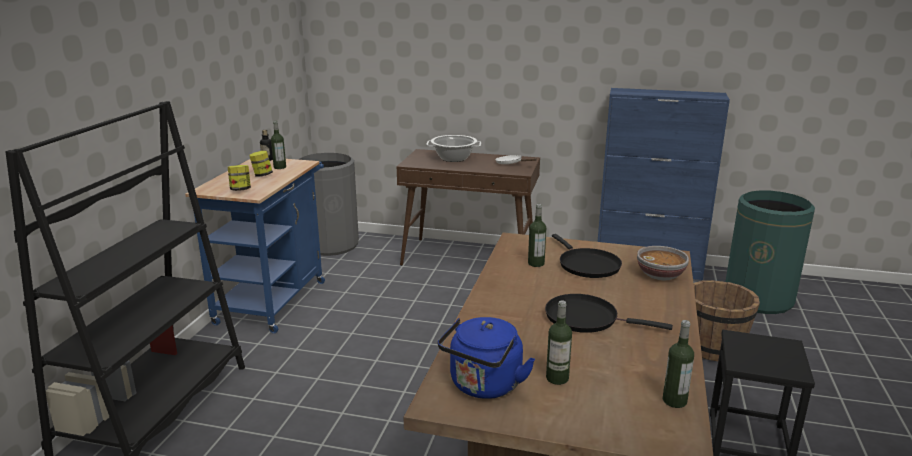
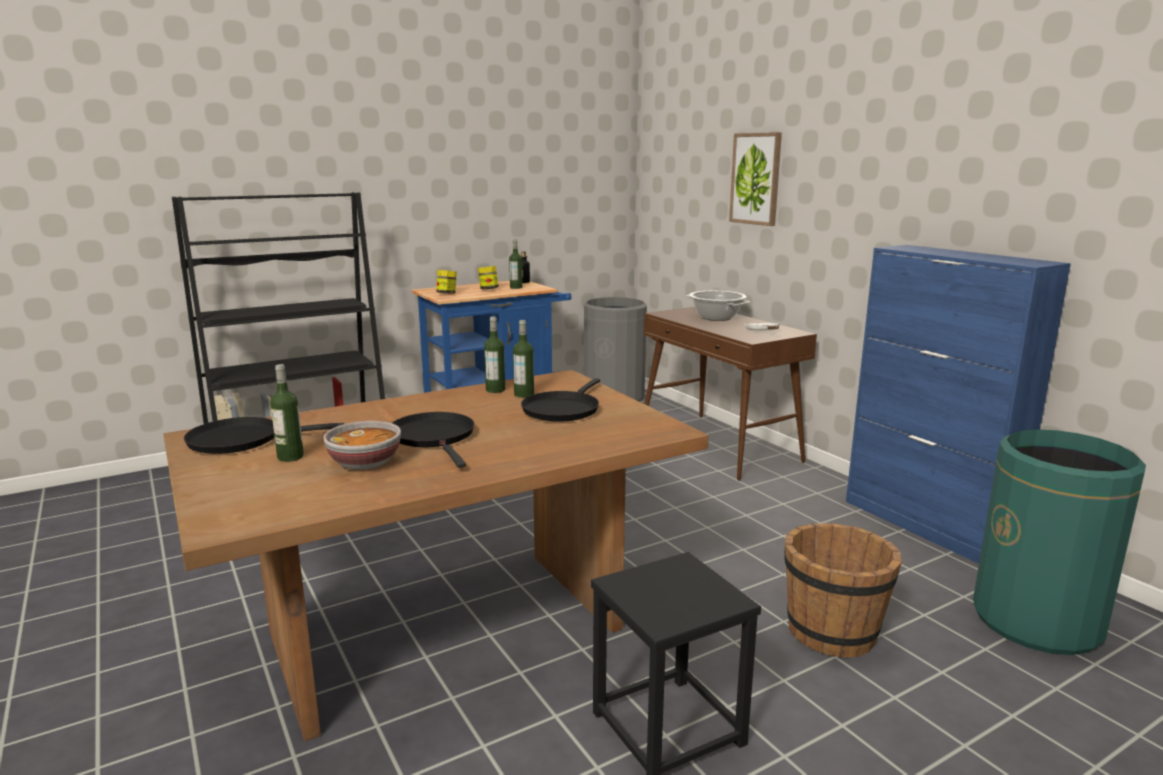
camera: 45 degrees right, 5 degrees down
blue kettle [438,317,535,399] -> black frying pan [184,417,344,454]
bowl [637,246,689,280] -> bowl moved to [323,421,401,470]
bottle [663,320,694,408] -> bottle moved to [484,317,505,393]
none -> picture [729,132,782,226]

